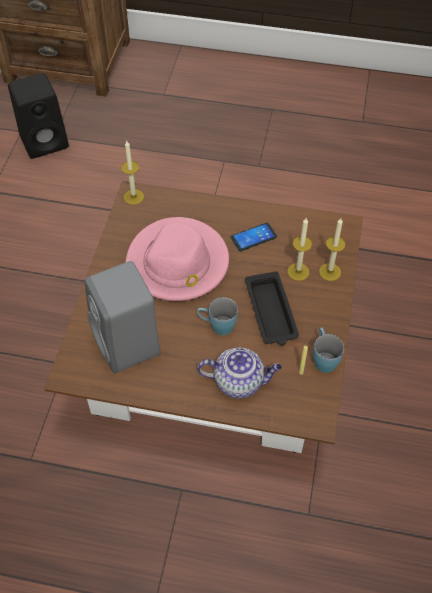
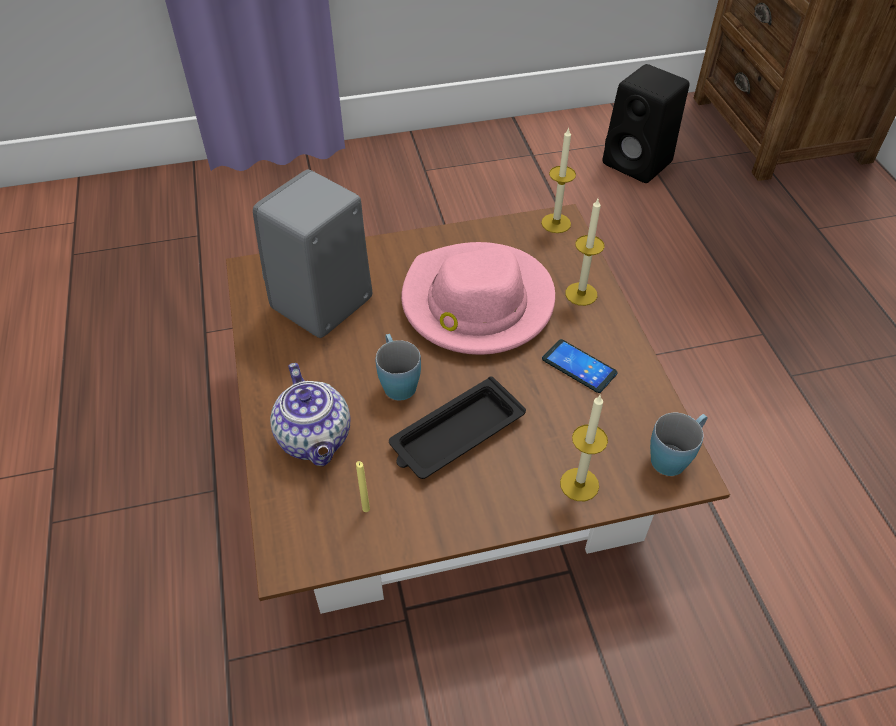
camera: 65 degrees right, 5 degrees down
candle [287,218,312,281] -> candle moved to [565,199,604,306]
blue mug [313,327,344,373] -> blue mug moved to [650,413,708,476]

